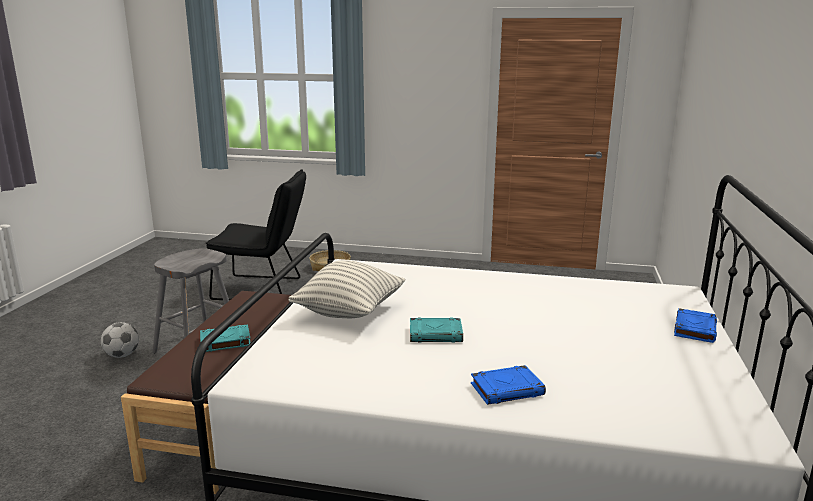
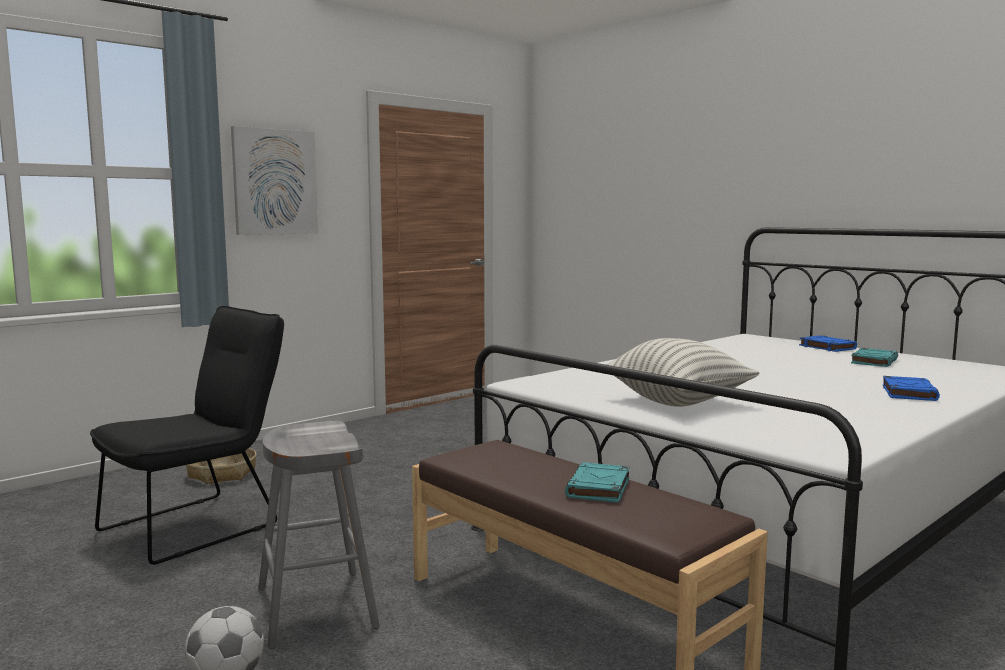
camera: 55 degrees left, 10 degrees down
turquoise book [410,317,463,343] -> turquoise book moved to [851,348,898,367]
none -> picture [231,126,318,235]

